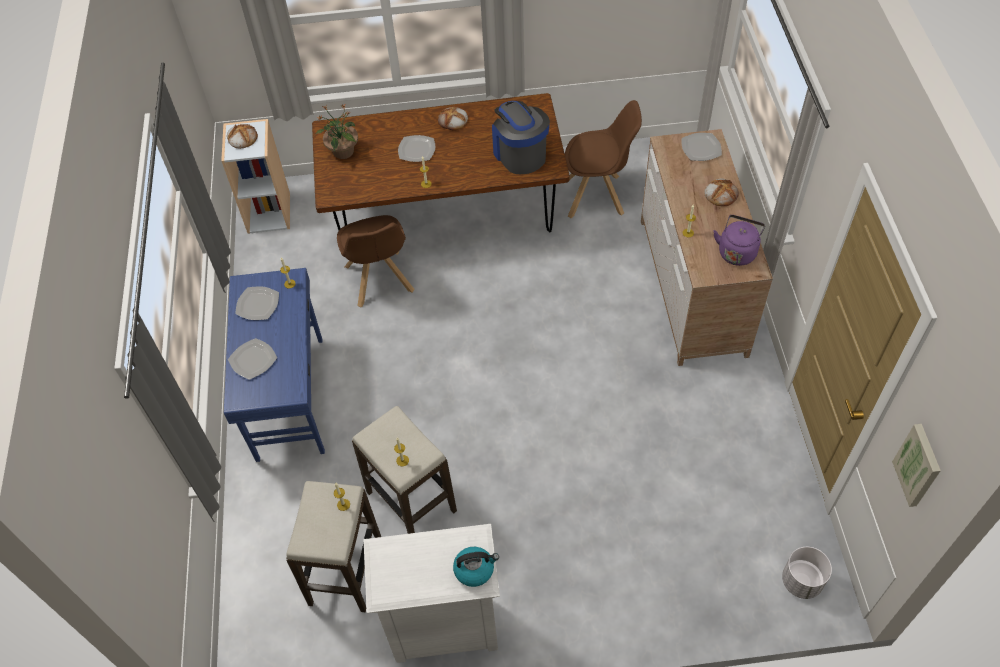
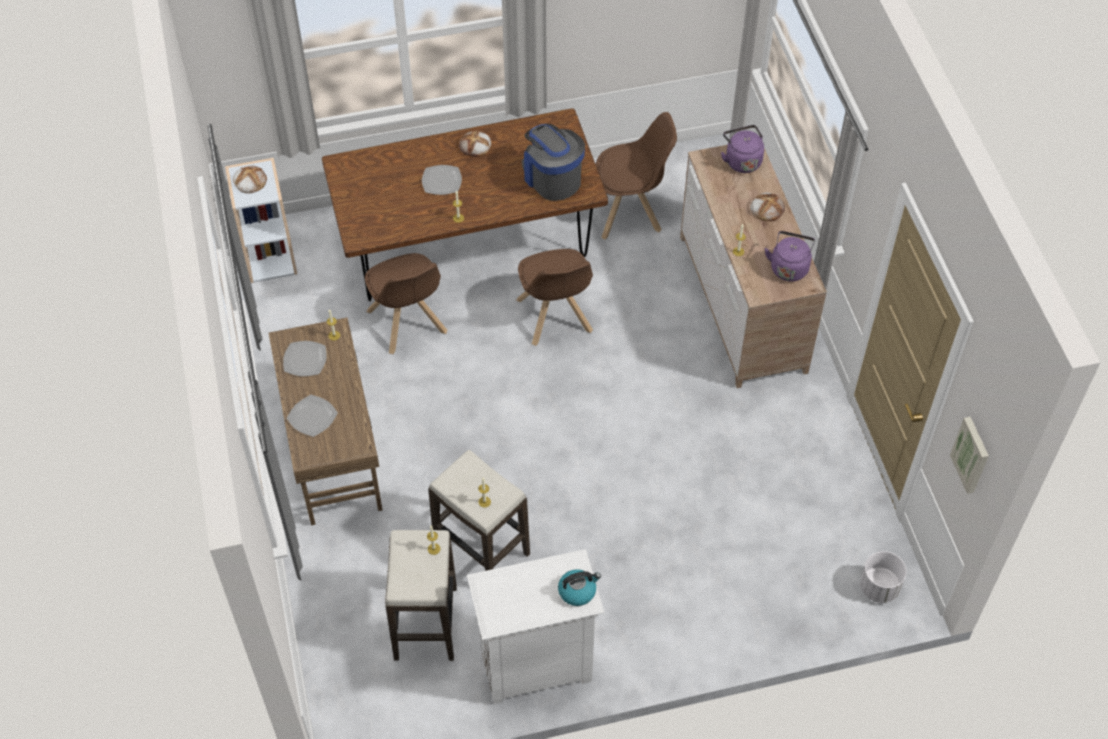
camera: 10 degrees left, 0 degrees up
blue console table [224,268,325,462] -> brown console table [269,317,382,525]
potted plant [316,104,358,159] -> none
plate [682,133,722,161] -> purple kettle [721,125,764,173]
none -> brown chair [516,249,593,346]

